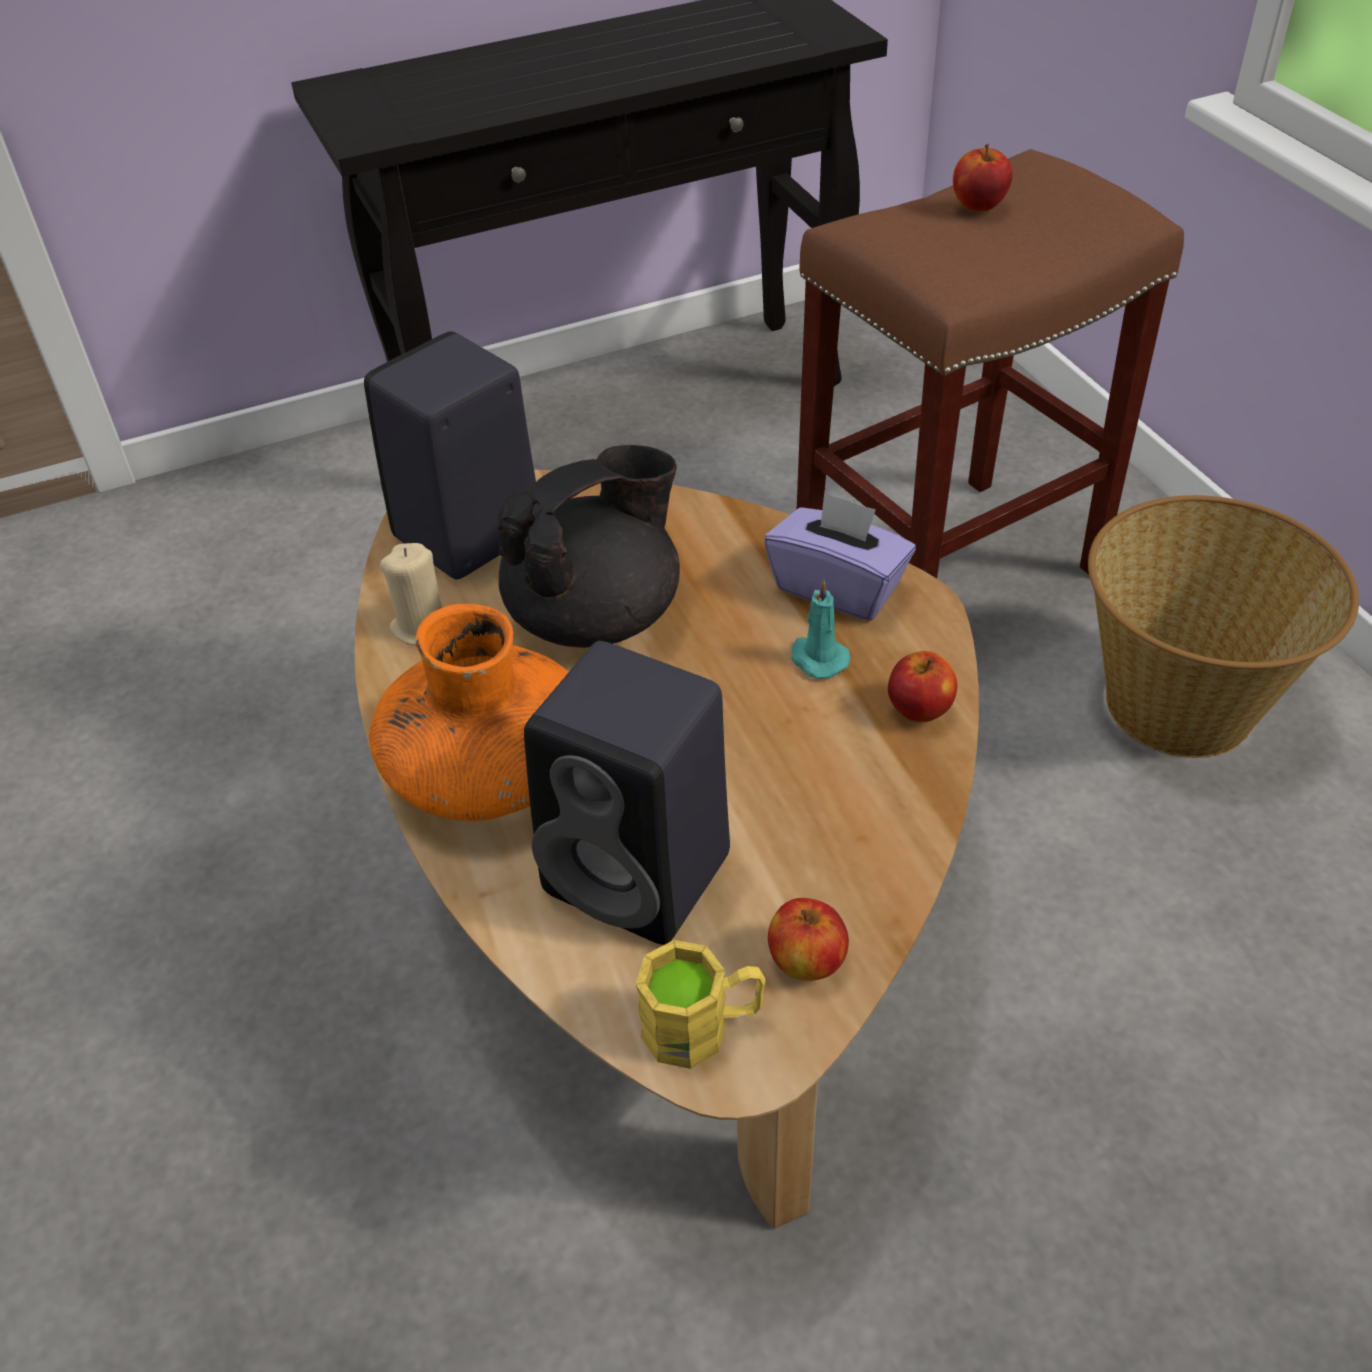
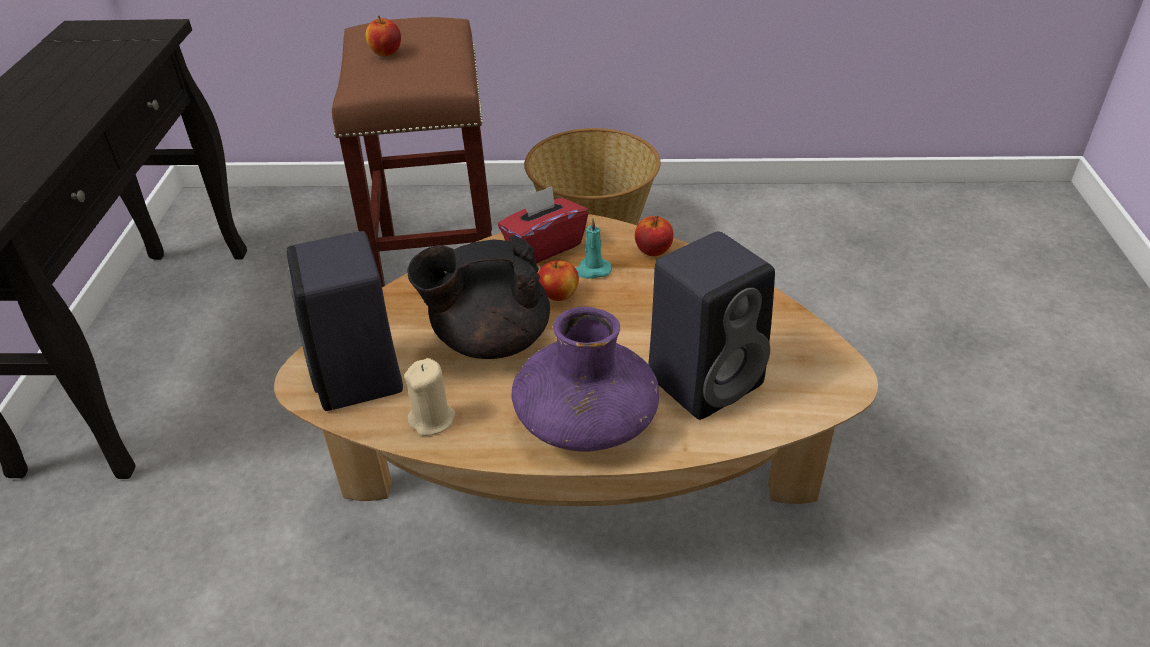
camera: 65 degrees left, 5 degrees down
orange vase [369,604,568,821] -> purple vase [512,307,659,451]
black teapot [497,445,680,648] -> black teapot turned 90 degrees counterclockwise [407,235,550,359]
yellow mug [636,940,765,1069] -> none
purple tissue box [764,491,916,621] -> red tissue box [498,186,588,263]
apple [768,898,849,981] -> apple moved to [538,260,579,301]

